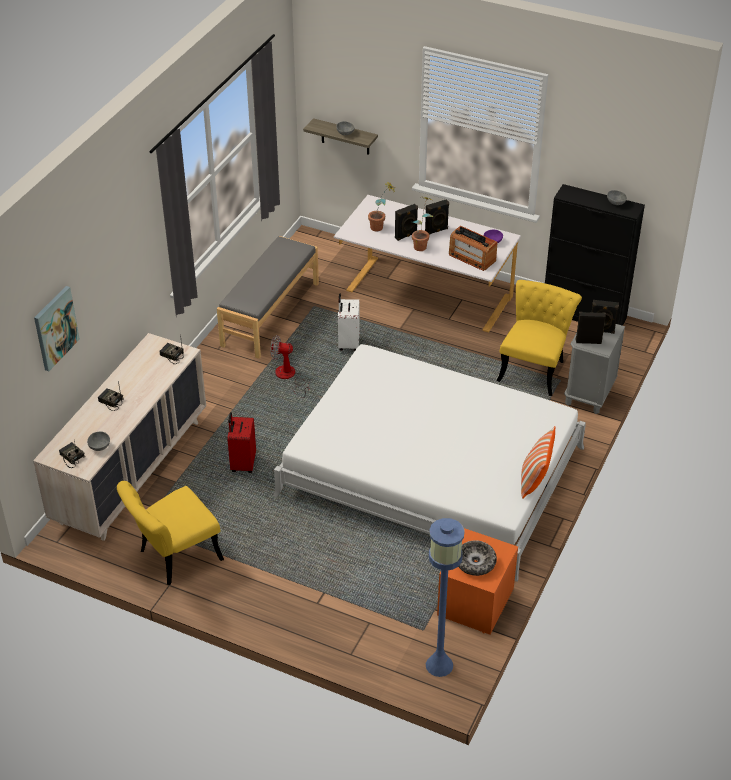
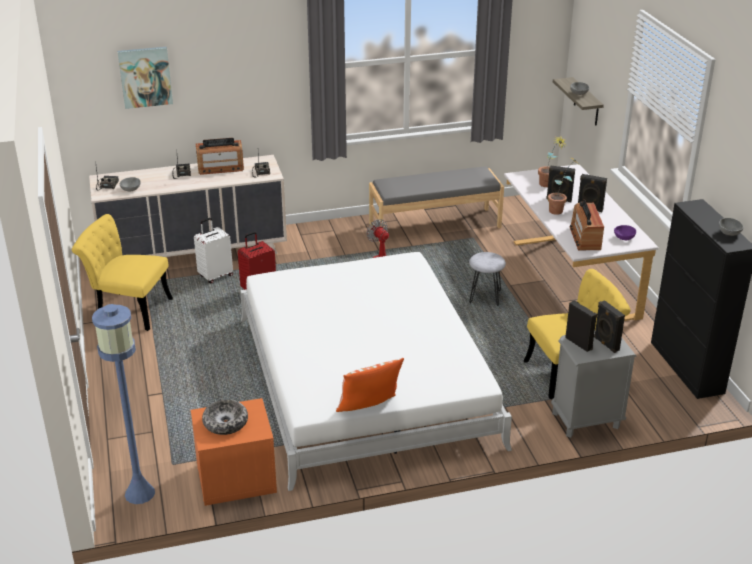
camera: 50 degrees right, 10 degrees down
white suitcase [338,294,360,351] -> white suitcase moved to [194,218,233,283]
none -> radio [196,138,244,175]
none -> grey stool [469,252,506,306]

